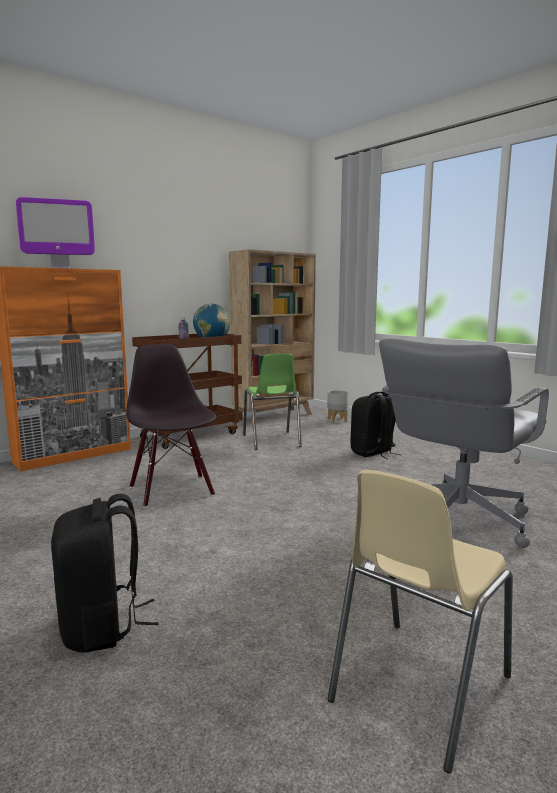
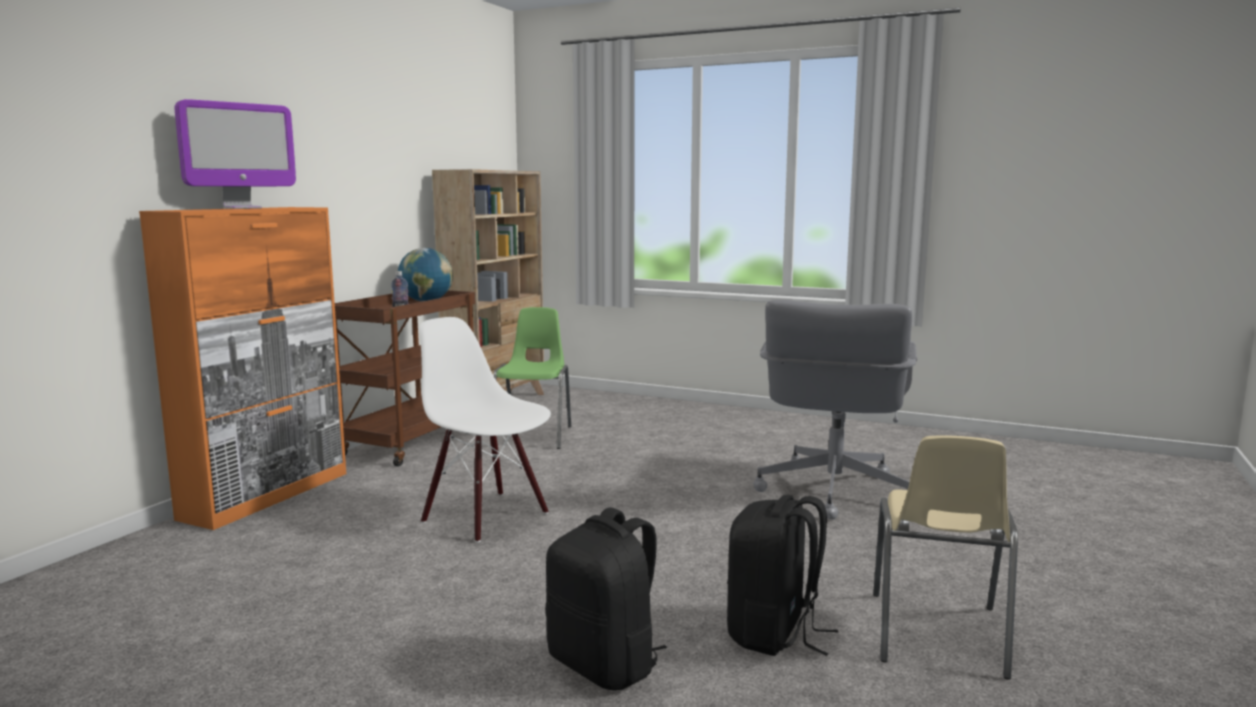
camera: 25 degrees left, 0 degrees up
black chair [126,344,216,508] -> white chair [419,317,551,543]
green chair [243,353,302,450] -> green chair turned 135 degrees counterclockwise [493,307,571,449]
grey planter [327,390,349,423] -> none
black backpack [350,392,401,459] -> black backpack moved to [727,495,838,656]

